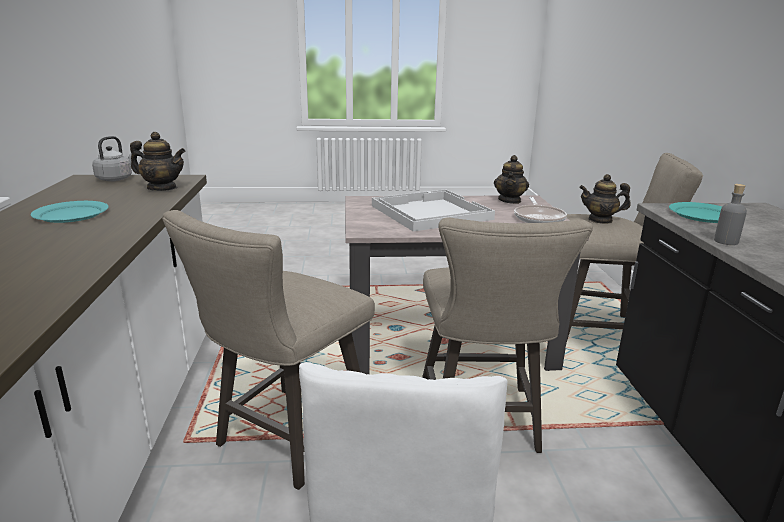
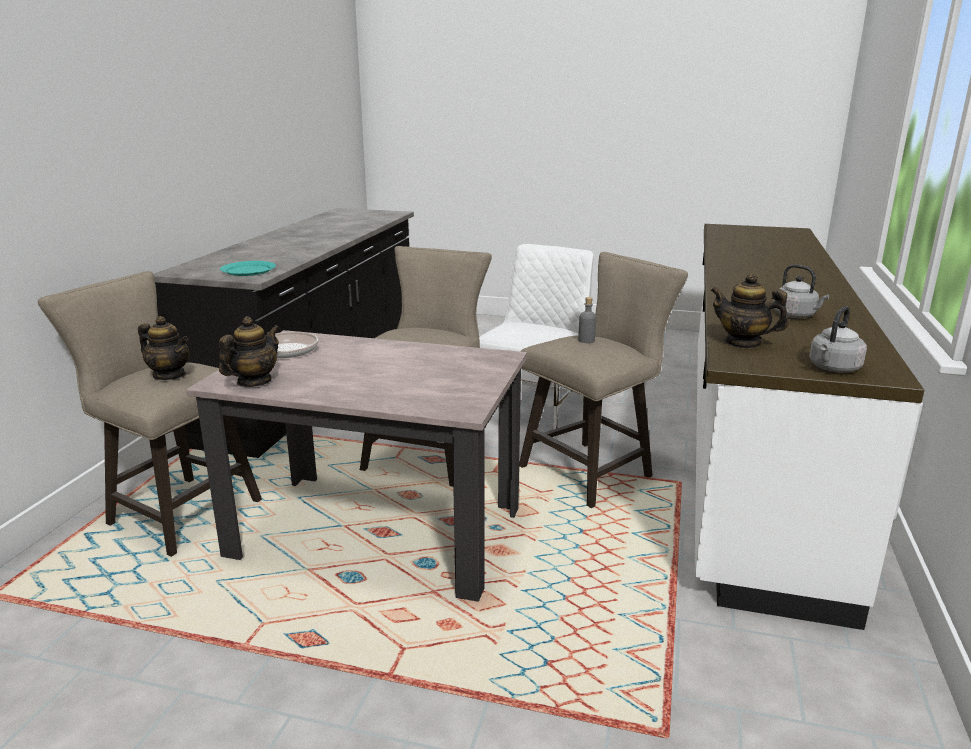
camera: 160 degrees left, 0 degrees up
turquoise plate [31,201,109,223] -> grey kettle [774,264,830,318]
white tray [372,189,495,232] -> none
grey bottle [714,184,747,245] -> grey bottle moved to [578,297,596,343]

